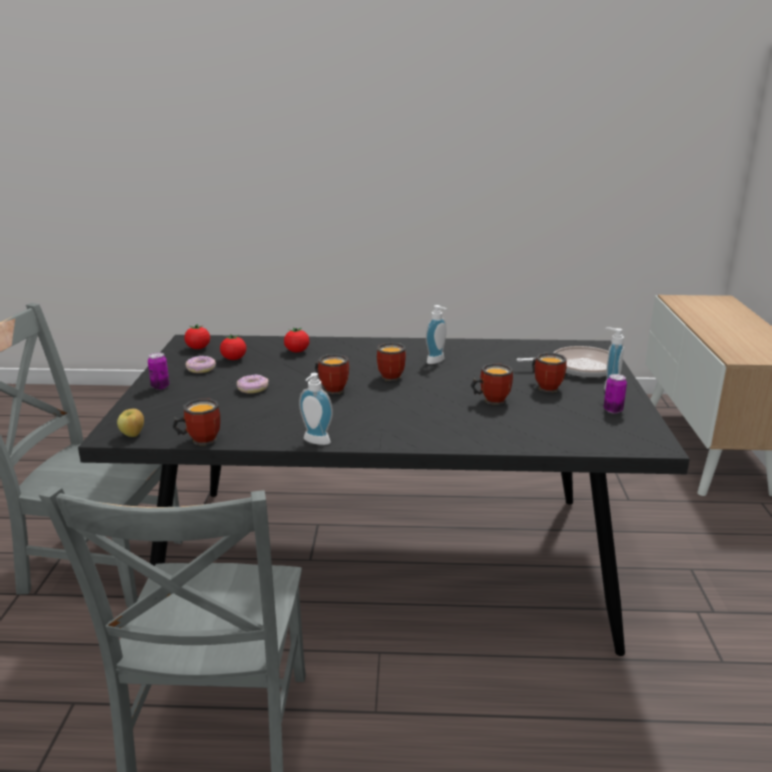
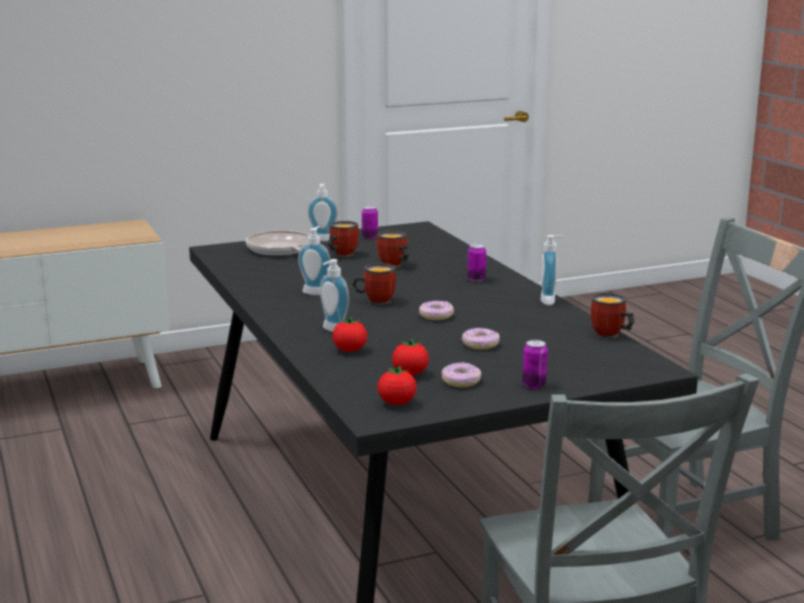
camera: 115 degrees left, 5 degrees down
apple [117,409,144,437] -> none
mug [315,354,349,394] -> donut [419,301,454,320]
none -> soap dispenser [320,259,349,332]
none -> can [467,244,486,281]

